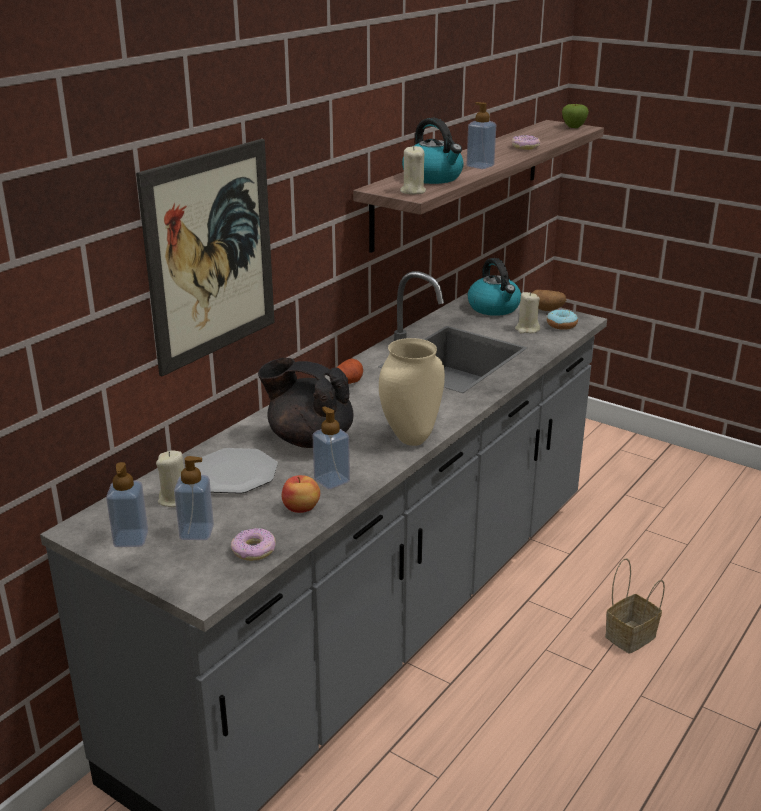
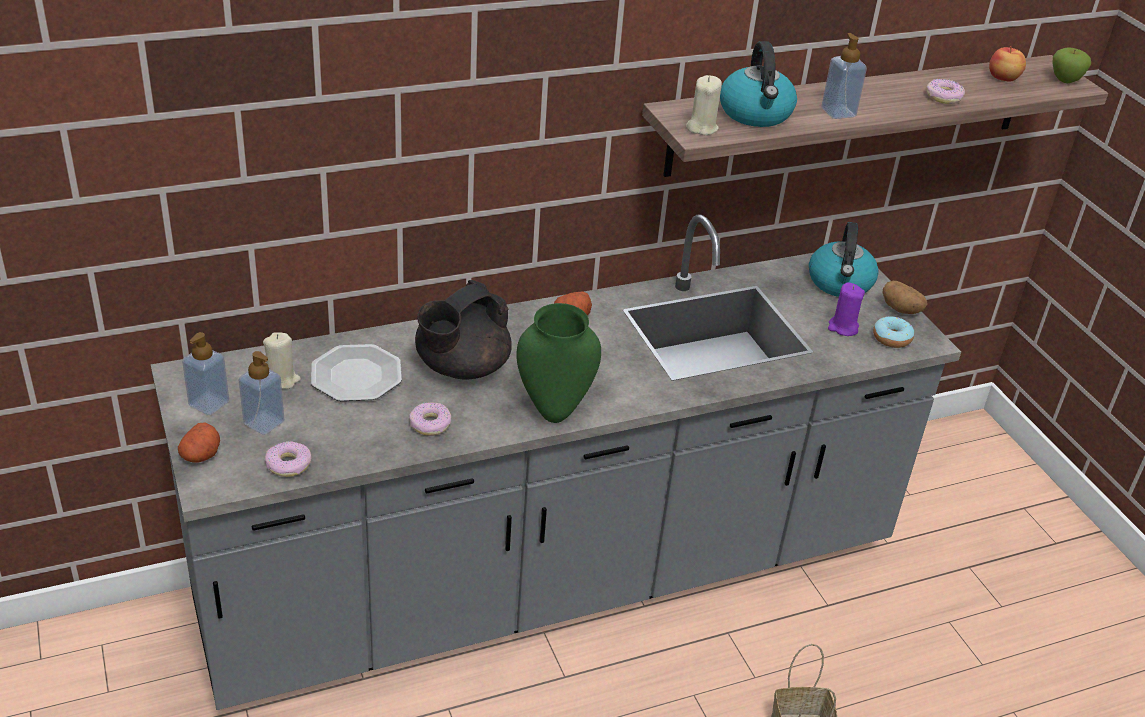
camera: 30 degrees right, 10 degrees up
picture [136,139,275,377] -> none
black teapot [258,358,353,448] -> black teapot turned 105 degrees counterclockwise [415,280,512,380]
apple [282,475,320,513] -> apple moved to [989,46,1026,81]
soap dispenser [312,406,350,489] -> donut [409,403,451,436]
beige vase [379,338,445,446] -> green vase [516,303,601,423]
beige candle [515,292,540,333] -> purple candle [828,282,865,336]
none -> potato [178,422,220,462]

